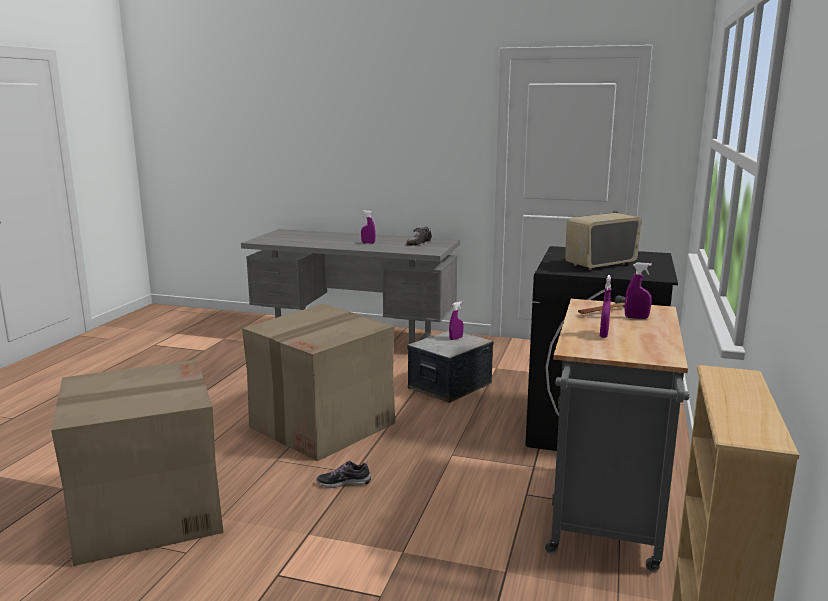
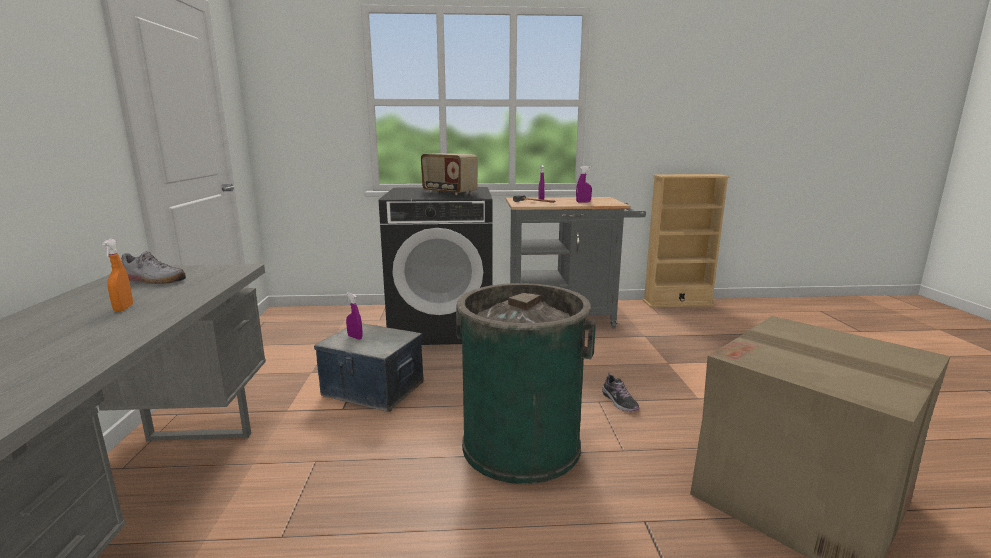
camera: 110 degrees left, 0 degrees up
cardboard box [242,304,395,461] -> green trash can [456,283,596,484]
purple spray bottle [361,210,376,244] -> orange spray bottle [102,239,133,312]

